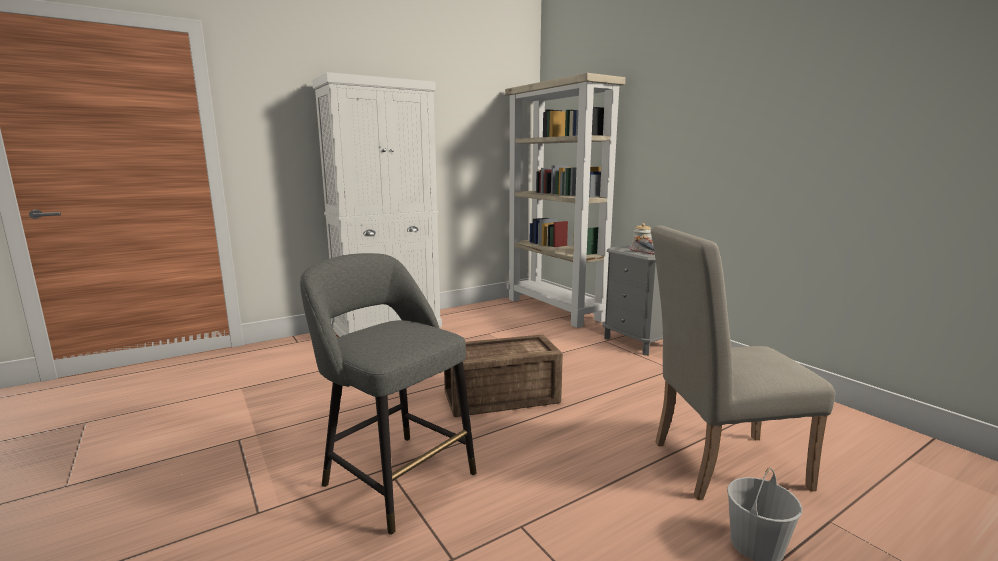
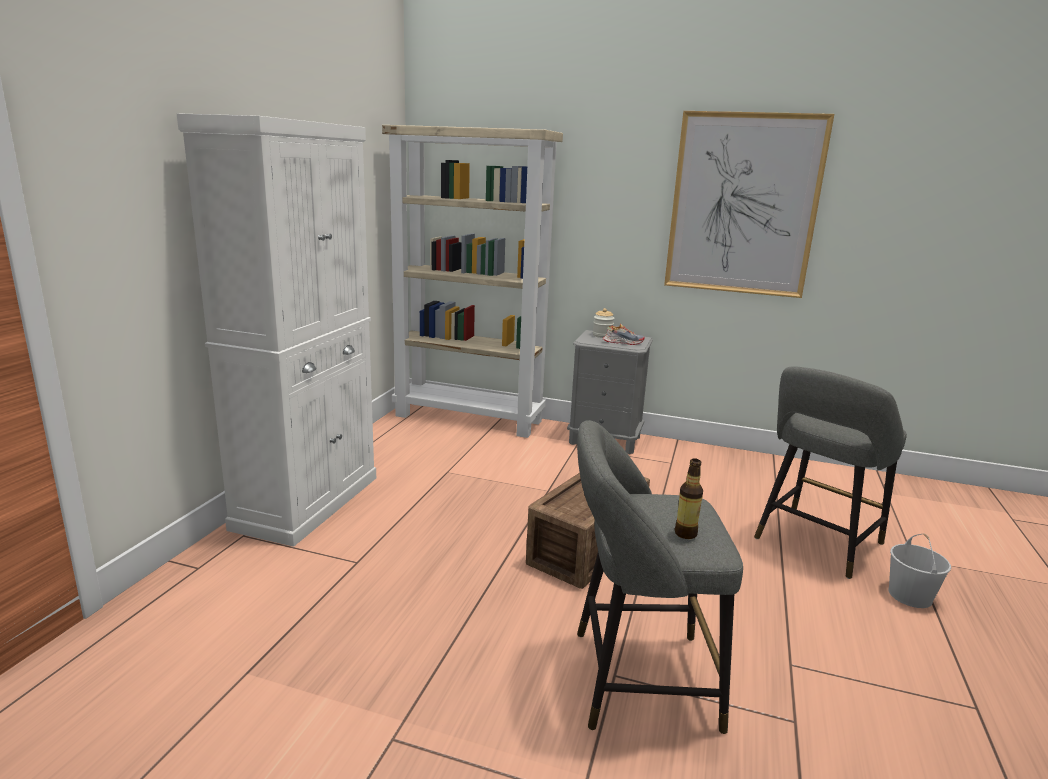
camera: 40 degrees left, 5 degrees up
beige chair [651,226,835,500] -> grey stool [754,366,907,579]
none -> picture [664,111,834,298]
none -> bottle [675,458,703,539]

